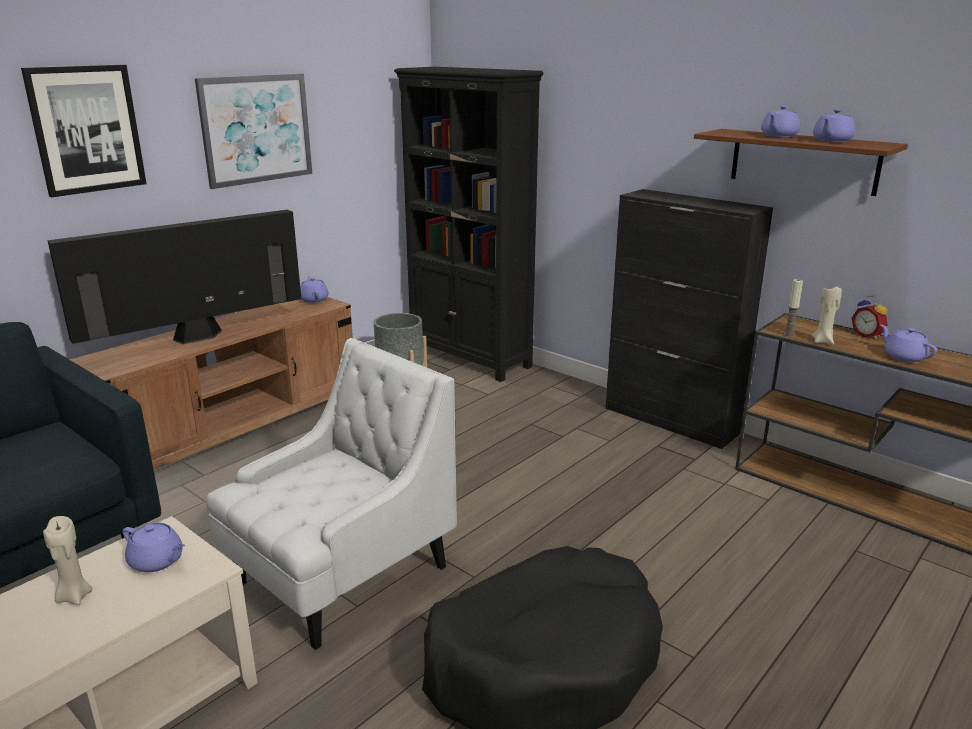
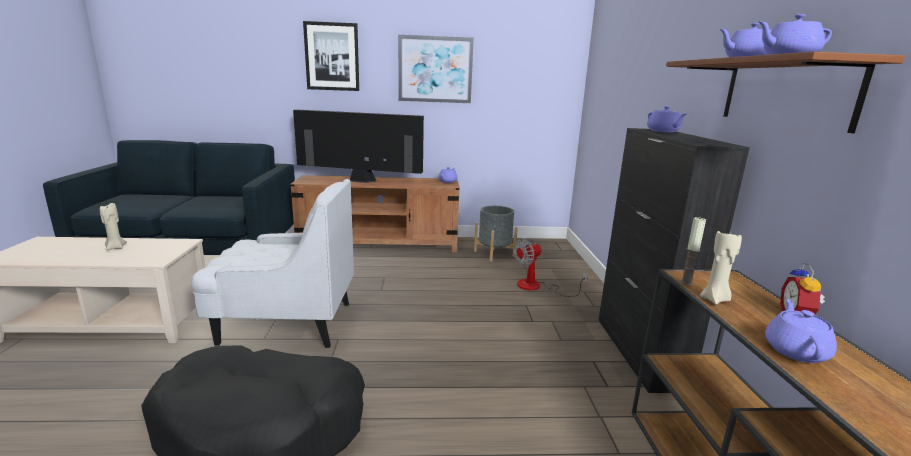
camera: 45 degrees right, 5 degrees down
purple teapot [122,523,185,572] -> purple teapot moved to [647,106,686,132]
black bookcase [394,67,543,382] -> none
none -> fan [514,238,588,297]

